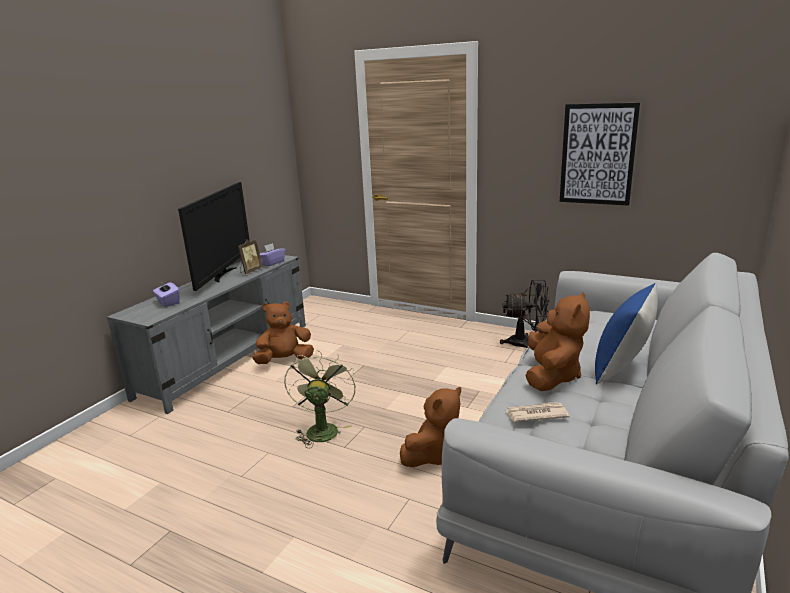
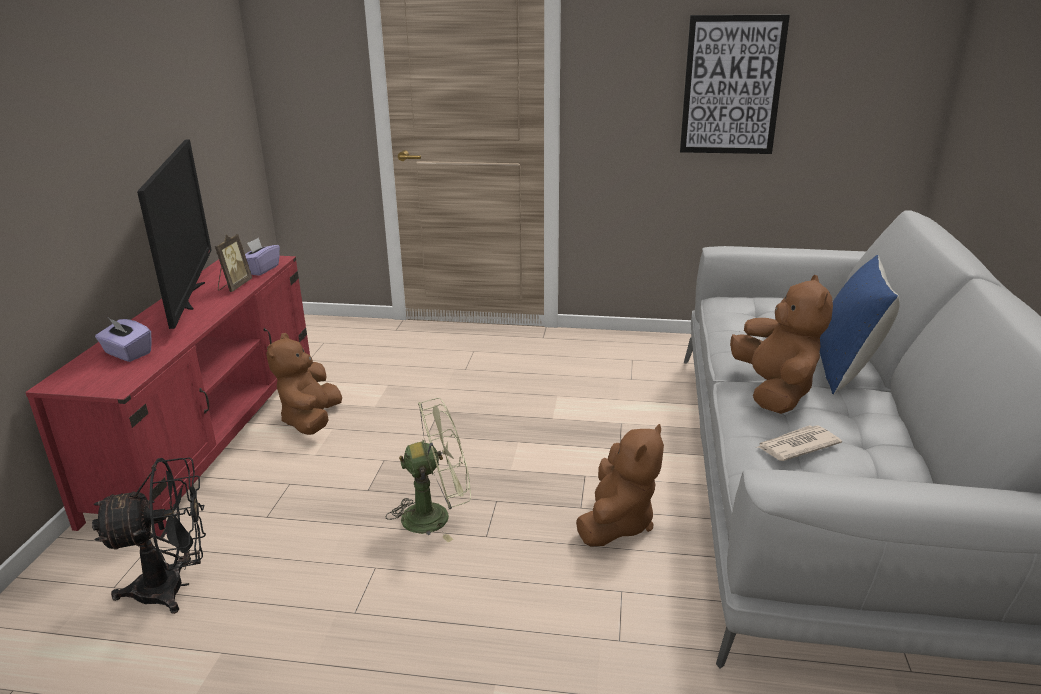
camera: 20 degrees left, 5 degrees up
grey tv stand [107,252,306,414] -> red tv stand [25,256,310,537]
brown plush toy [252,301,314,364] -> brown plush toy turned 45 degrees counterclockwise [266,333,342,435]
green fan [284,350,356,448] -> green fan turned 90 degrees clockwise [386,398,471,542]
black fan [500,280,549,348] -> black fan moved to [92,457,206,614]

